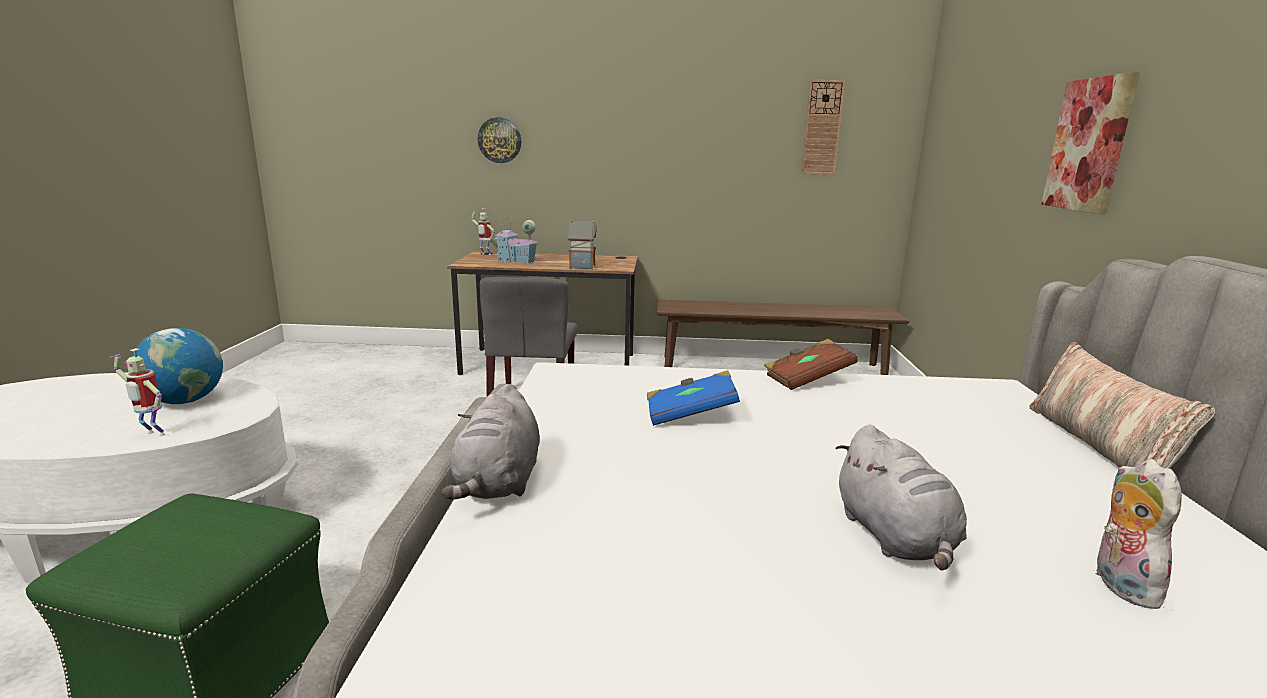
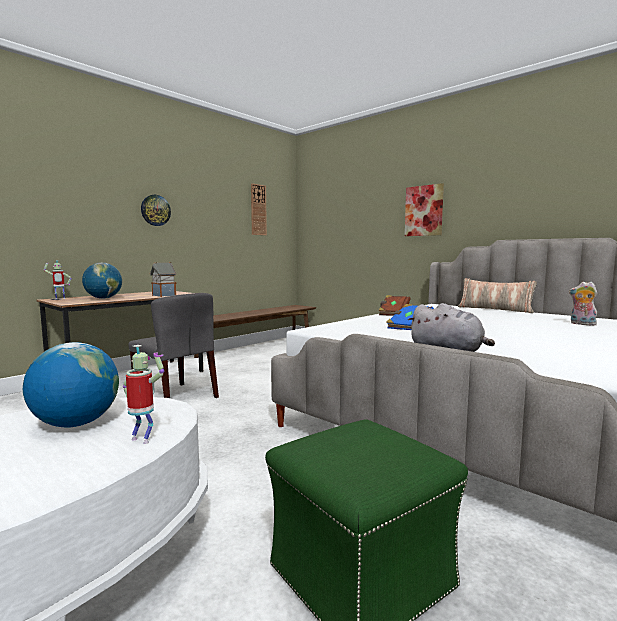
camera: 50 degrees left, 10 degrees down
toy robot [110,348,166,436] -> toy robot turned 120 degrees counterclockwise [123,345,164,444]
wall clock [478,117,521,163] -> wall clock moved to [141,195,171,226]
toy house [494,216,539,263] -> globe [82,263,122,299]
grey plush toy [836,425,967,570] -> none

